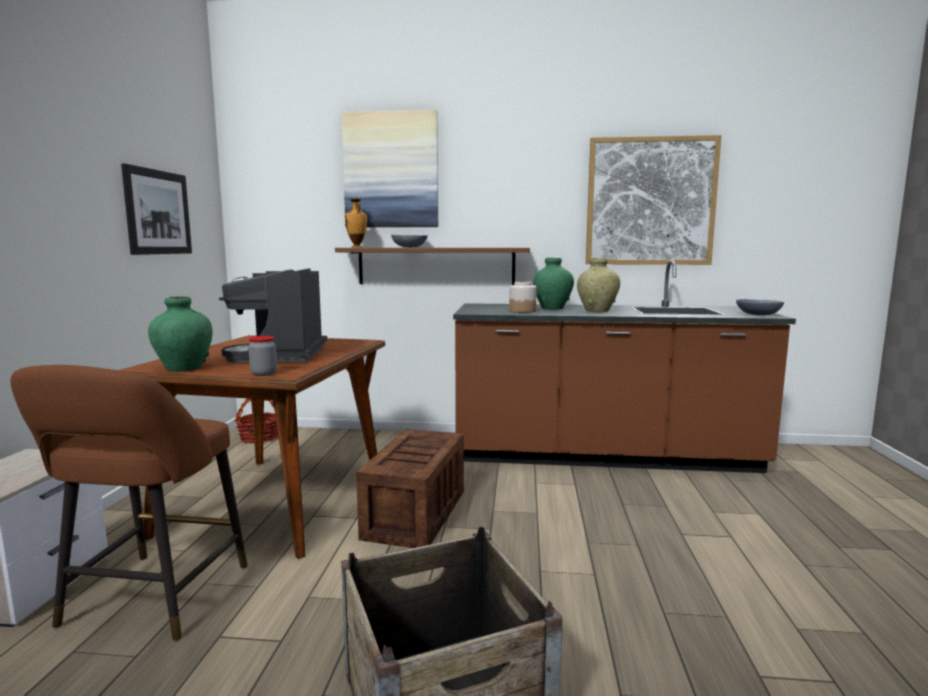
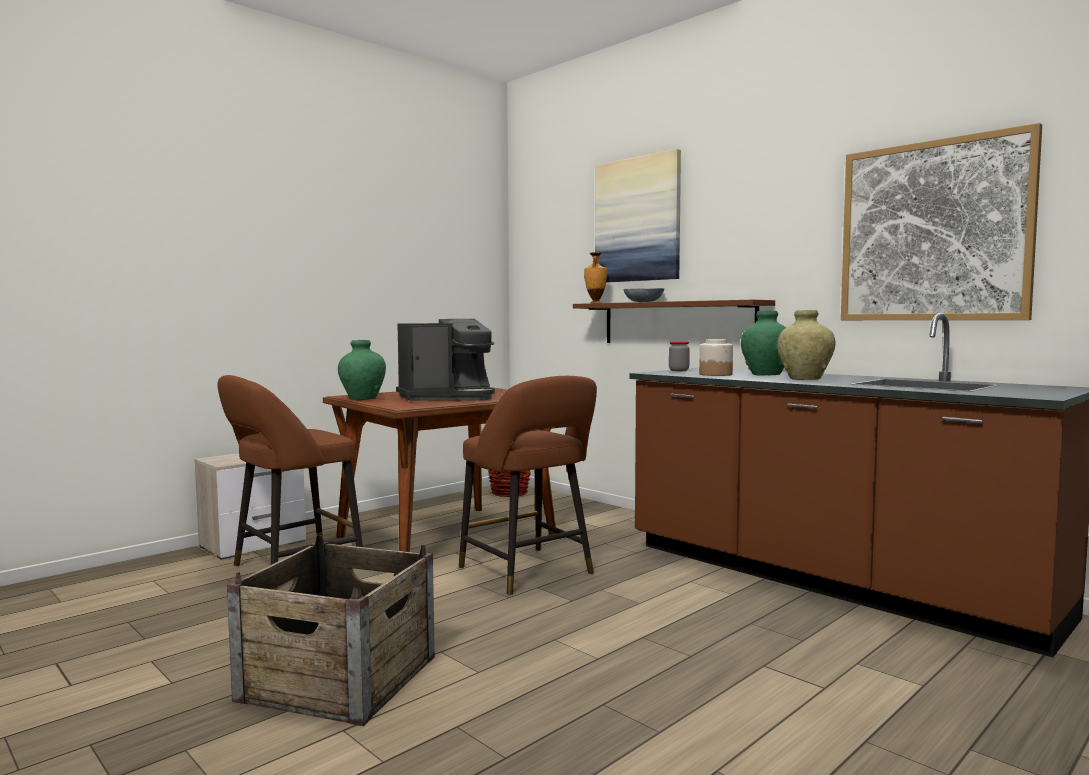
camera: 40 degrees right, 5 degrees down
picture [121,163,192,255] -> none
coffee machine [219,268,327,363] -> coffee machine turned 150 degrees counterclockwise [396,319,495,401]
jar [248,336,277,376] -> jar moved to [669,341,690,371]
crate [356,429,464,548] -> brown stool [459,376,597,596]
grey bowl [736,299,784,315] -> none

